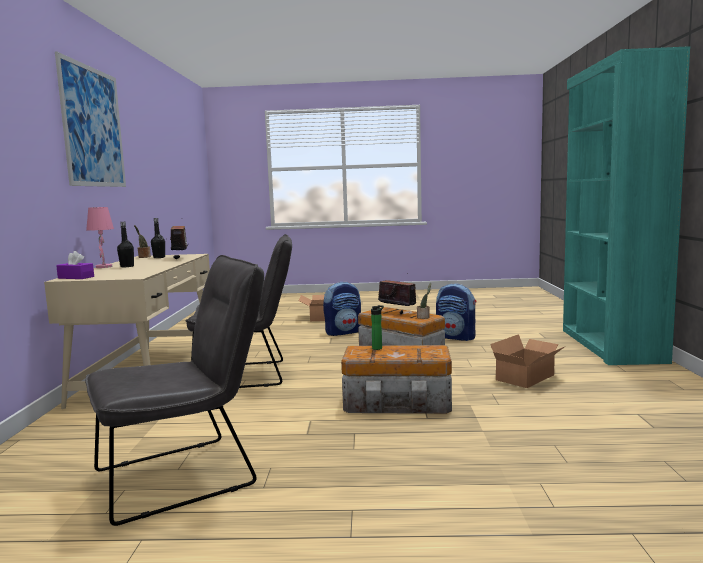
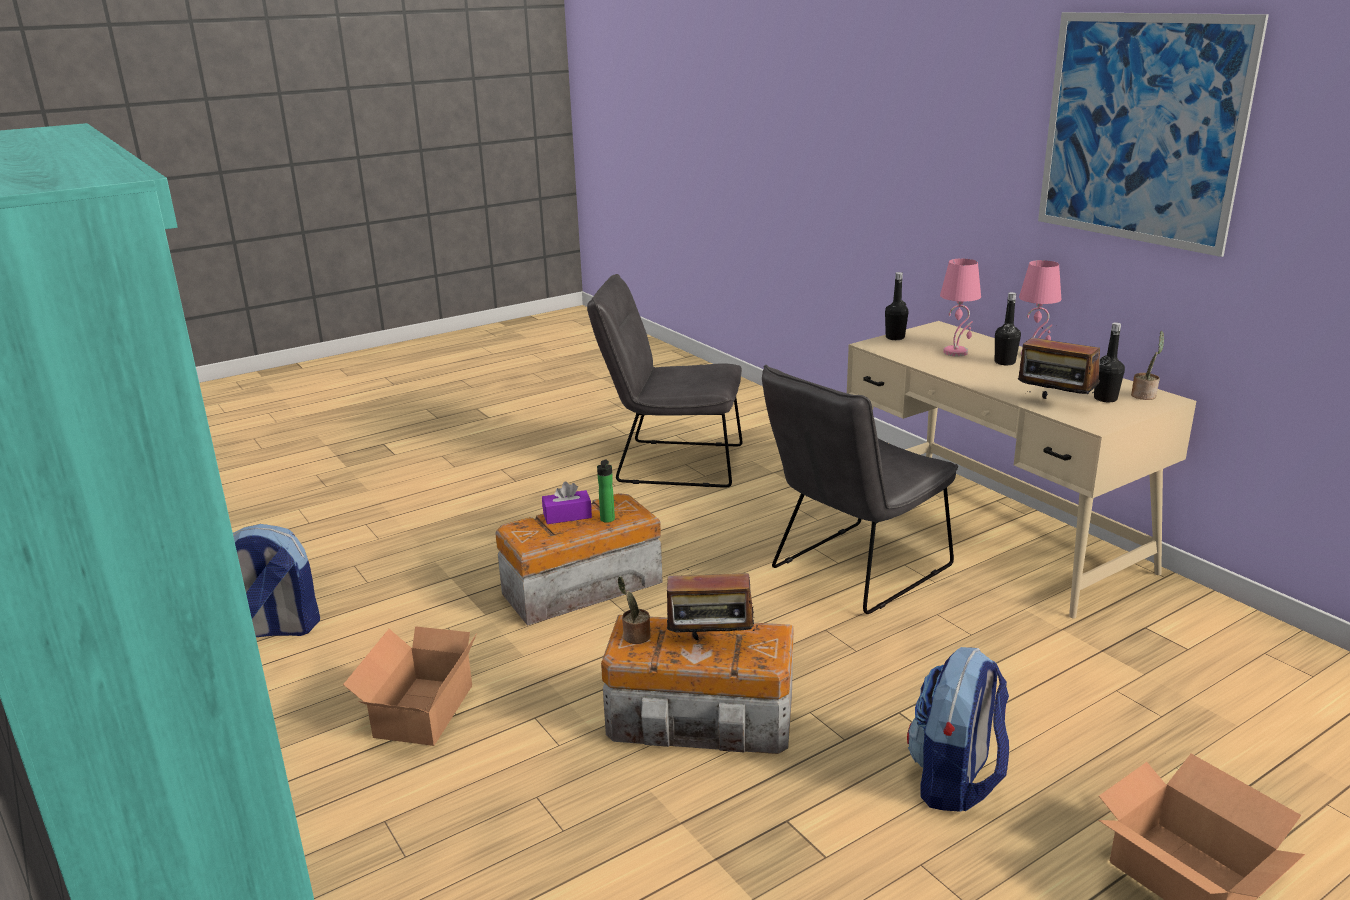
camera: 145 degrees right, 15 degrees up
purple tissue box [56,251,94,279] -> purple tissue box moved to [542,482,592,524]
grey chair [85,255,264,526] -> grey chair turned 75 degrees clockwise [587,274,742,488]
backpack [436,283,477,341] -> backpack moved to [233,524,320,637]
none -> black bottle [885,272,909,340]
none -> pink table lamp [940,258,981,357]

